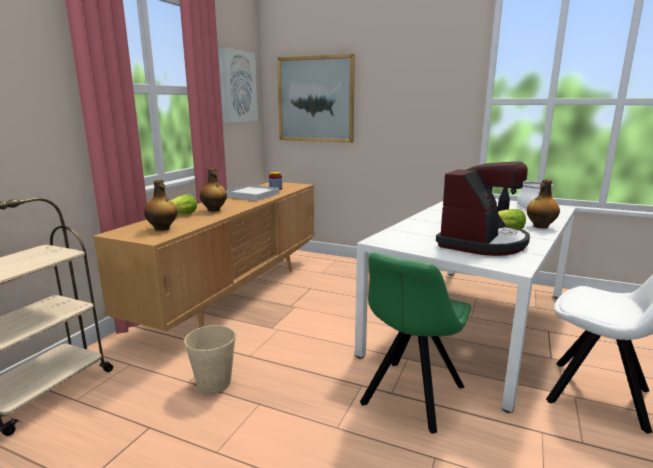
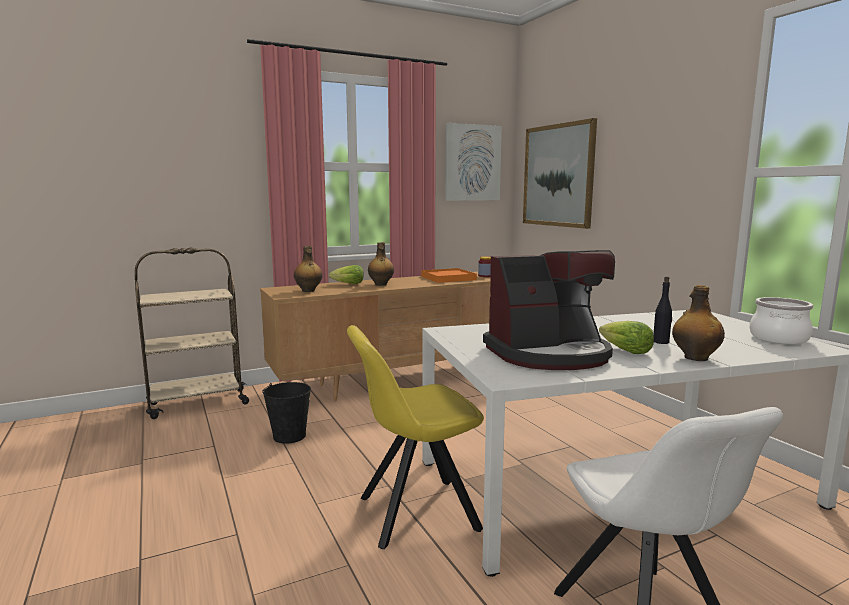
camera: 40 degrees right, 5 degrees down
beige bucket [183,325,236,394] -> black bucket [262,382,311,444]
white tray [226,185,280,201] -> orange tray [421,268,477,283]
green chair [360,252,471,434] -> yellow chair [347,325,484,549]

